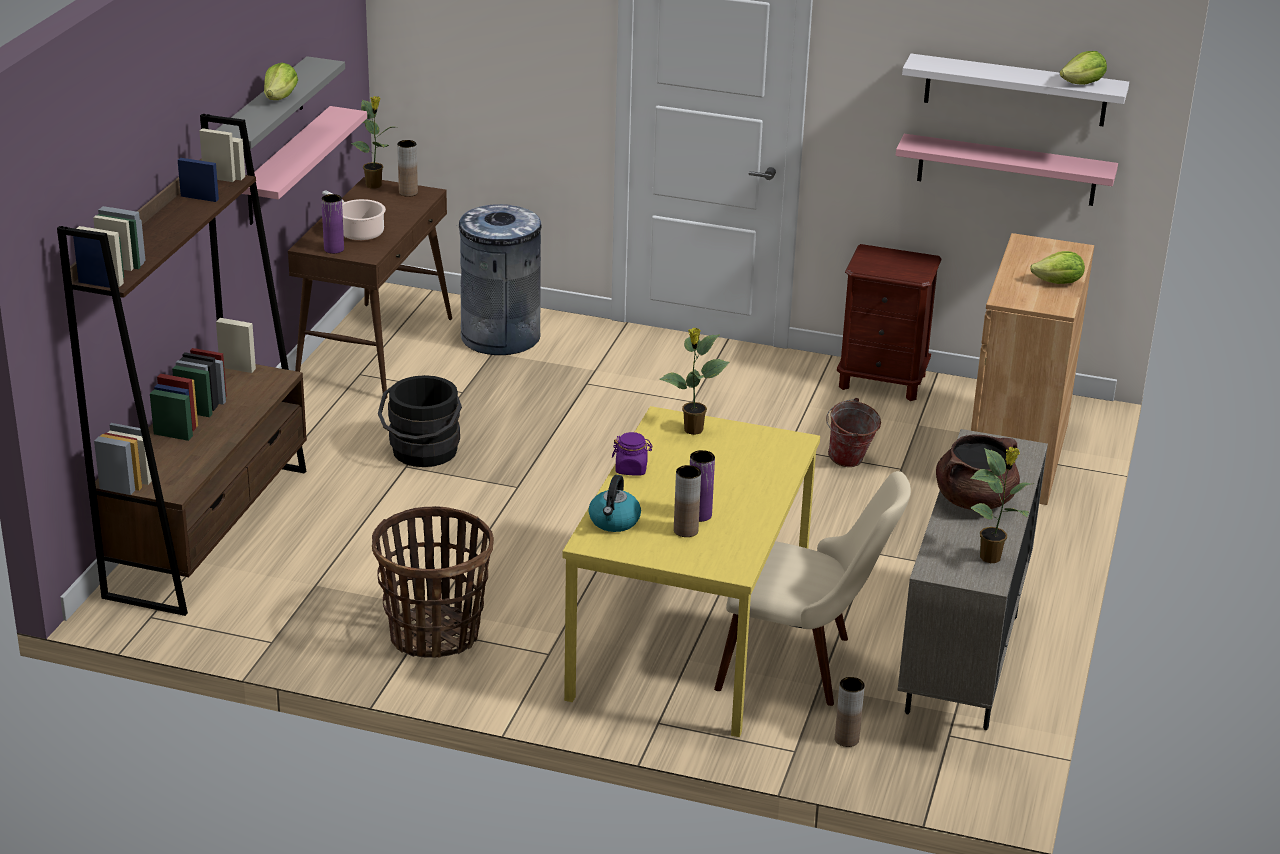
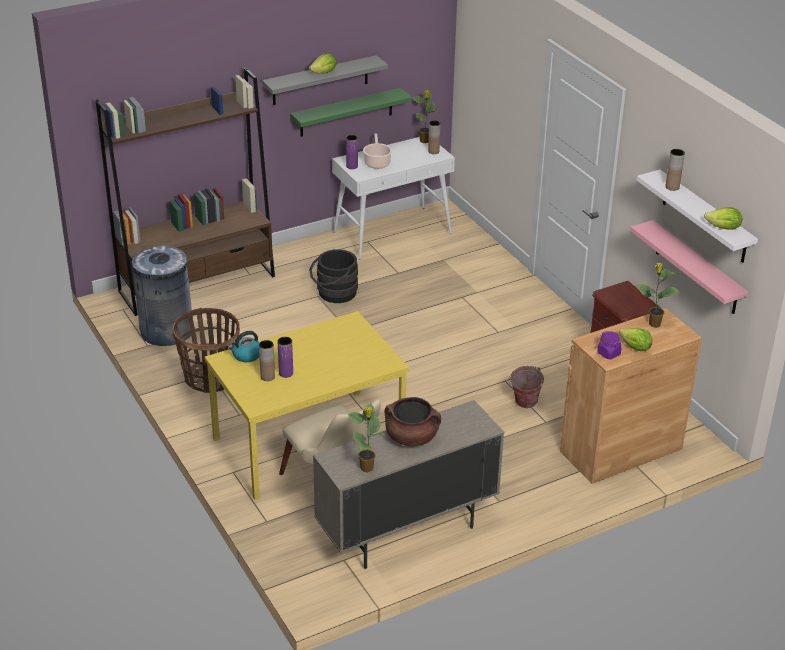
camera: 45 degrees right, 5 degrees up
pink shelf [242,106,367,225] -> green shelf [290,88,412,137]
brown console table [288,177,452,399] -> white console table [332,137,455,259]
grey trash can [456,204,541,355] -> grey trash can moved to [132,246,192,346]
purple jar [612,432,653,475] -> purple jar moved to [597,331,621,359]
potted plant [659,328,730,435] -> potted plant moved to [635,263,681,328]
brown vase [835,677,865,747] -> brown vase moved to [665,149,685,191]

